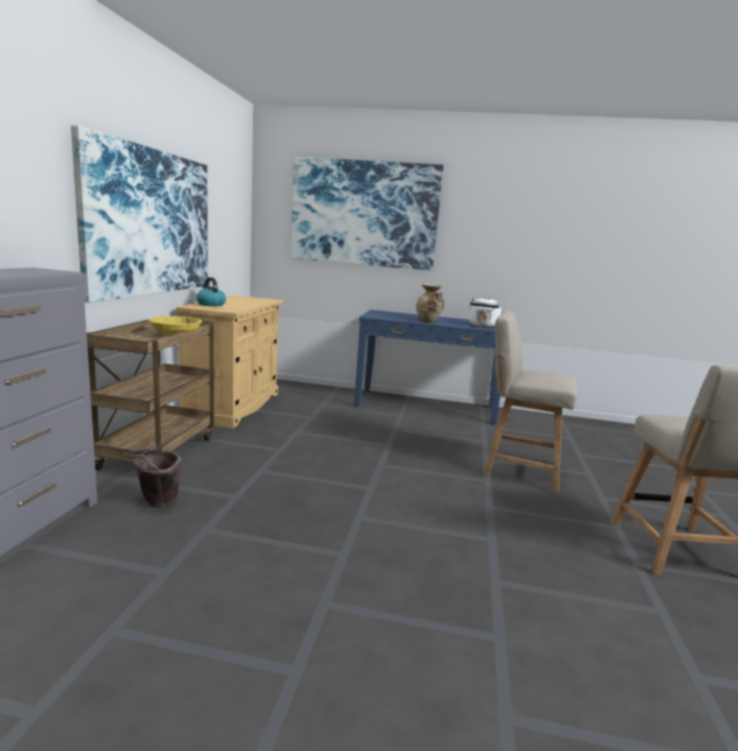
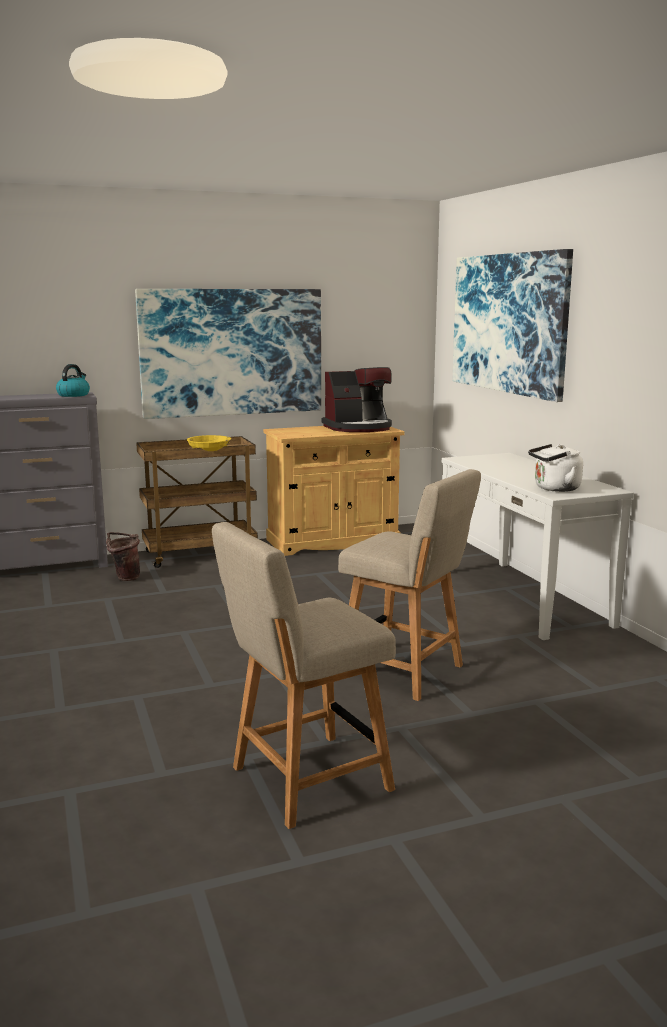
camera: 60 degrees right, 0 degrees up
kettle [196,277,226,306] -> kettle moved to [56,364,90,397]
blue console table [354,310,500,425] -> white console table [442,453,634,640]
beige vase [416,284,444,323] -> none
beige chair [483,311,577,493] -> beige chair turned 135 degrees clockwise [338,469,481,701]
none -> coffee machine [322,367,392,432]

